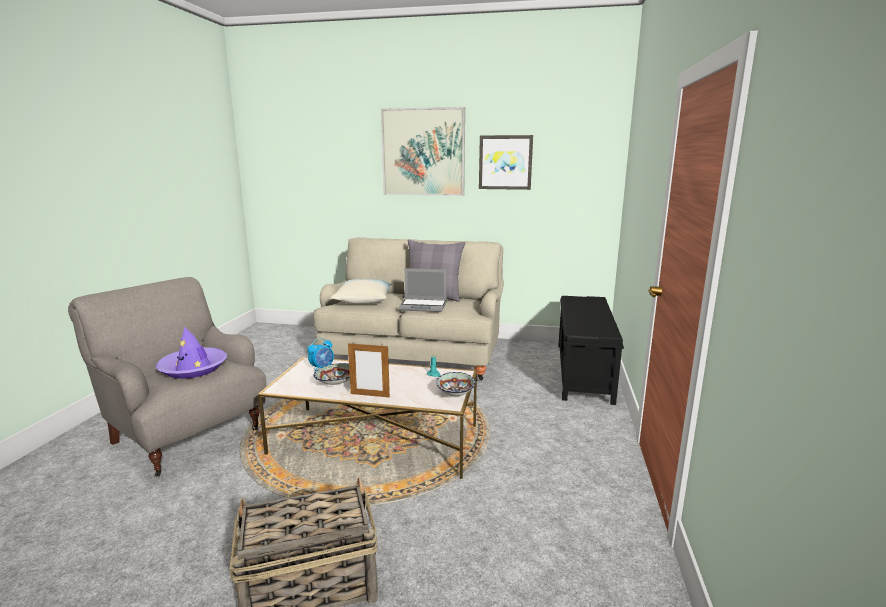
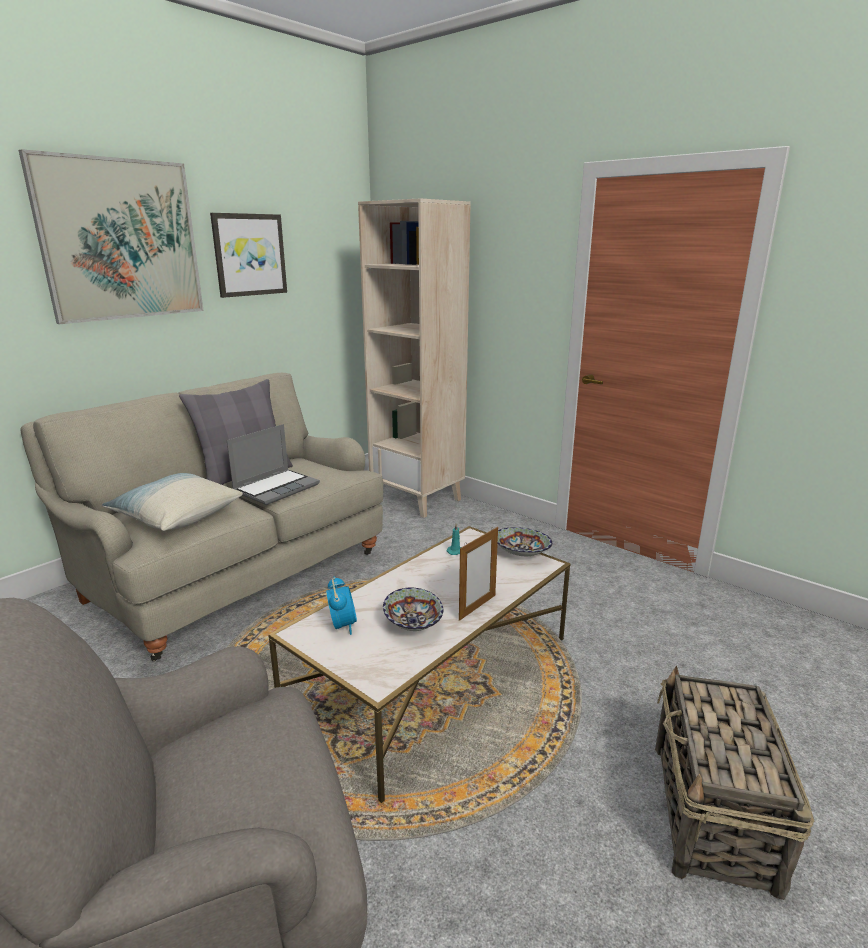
camera: 60 degrees left, 5 degrees up
purple hat [155,327,227,379] -> none
black bench [558,296,624,405] -> beige bookcase [358,198,471,518]

